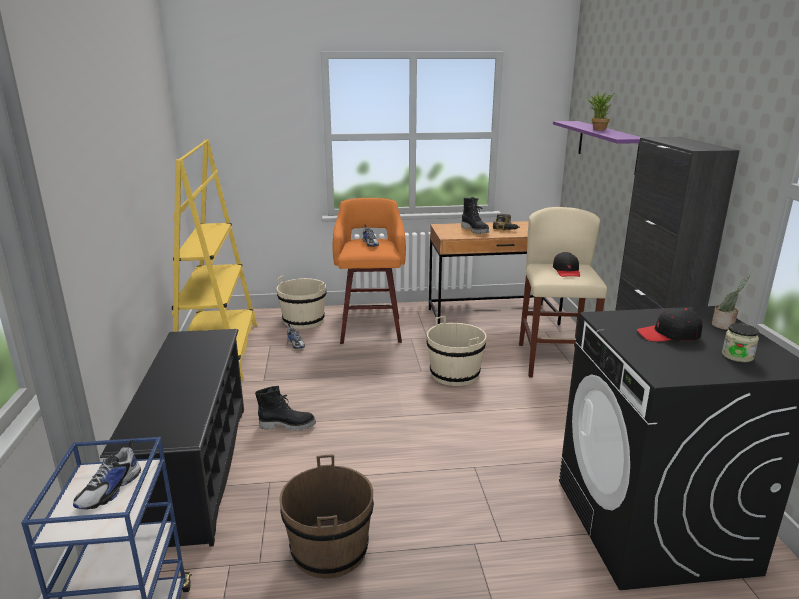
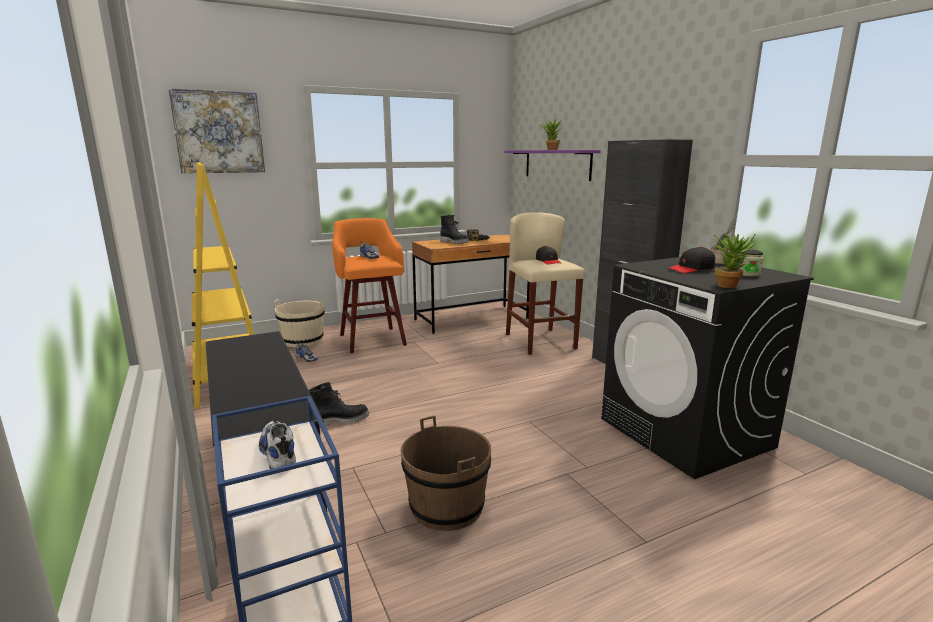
camera: 20 degrees left, 5 degrees down
shoe [73,440,141,510] -> shoe turned 150 degrees clockwise [259,420,296,469]
beige bucket [427,316,486,386] -> none
none -> picture [168,88,265,174]
none -> potted plant [712,233,755,288]

